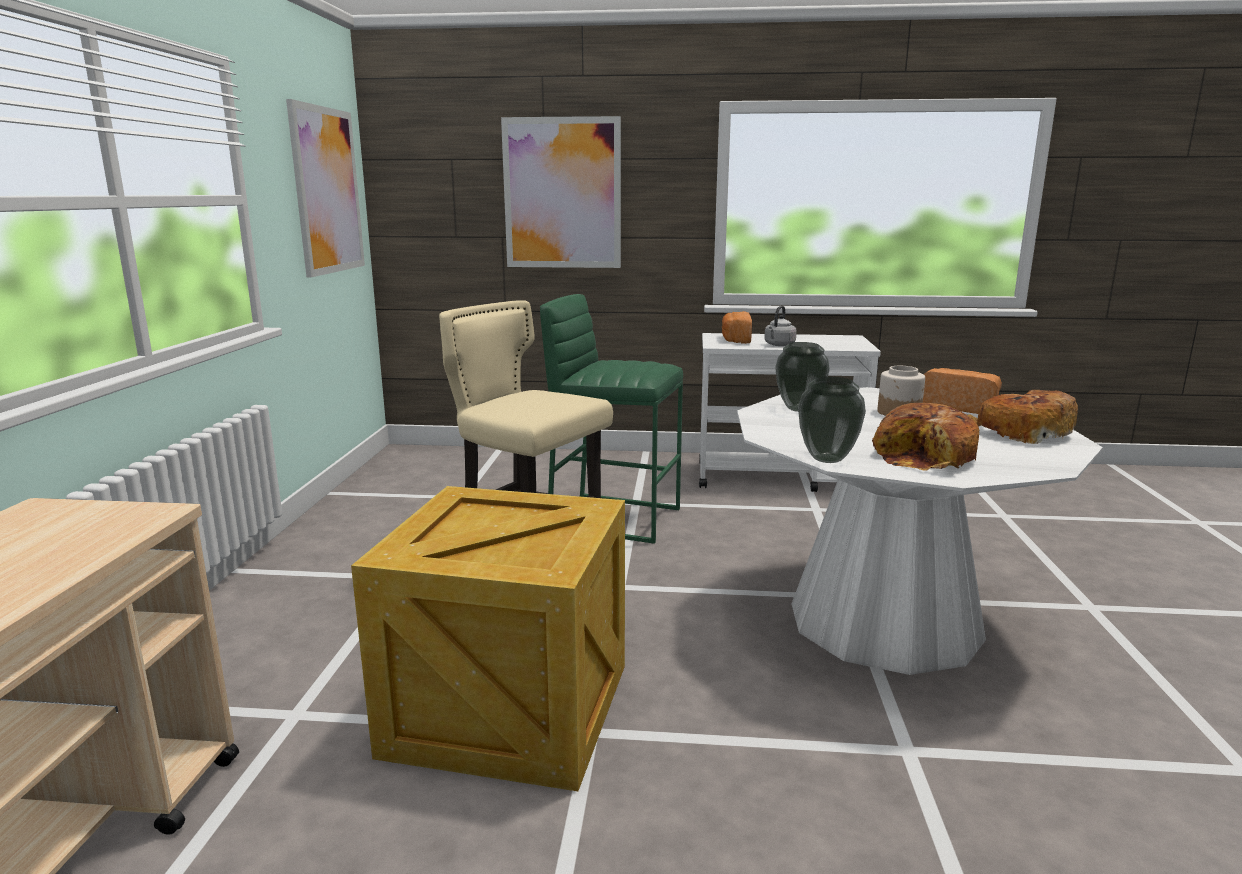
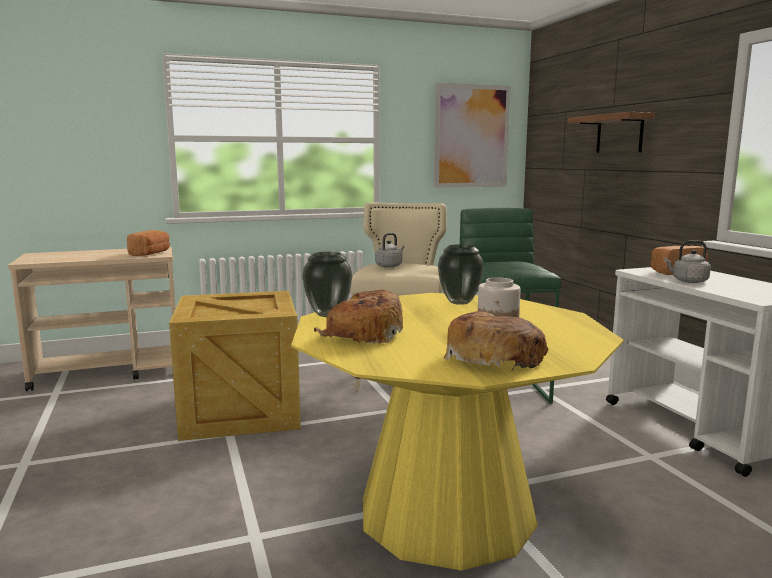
camera: 65 degrees right, 5 degrees down
picture [501,116,621,268] -> shelf [568,112,655,153]
white dining table [737,387,1103,675] -> yellow dining table [291,293,624,571]
bread [923,368,1002,414] -> bread moved to [127,230,170,256]
none -> grey kettle [375,233,405,268]

